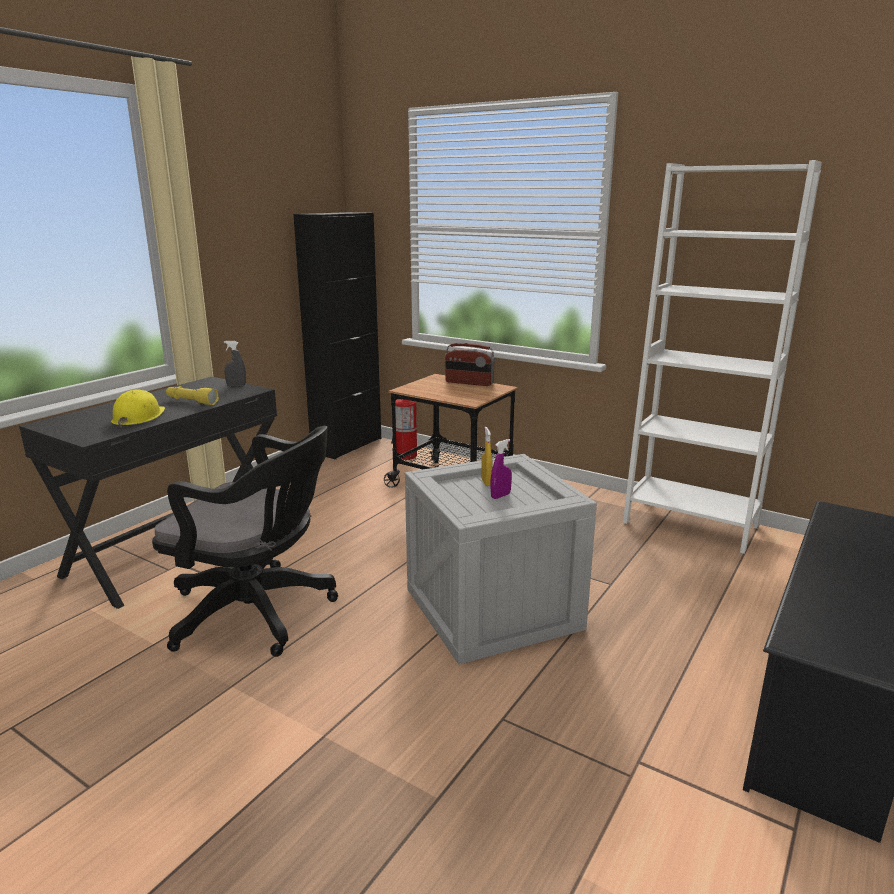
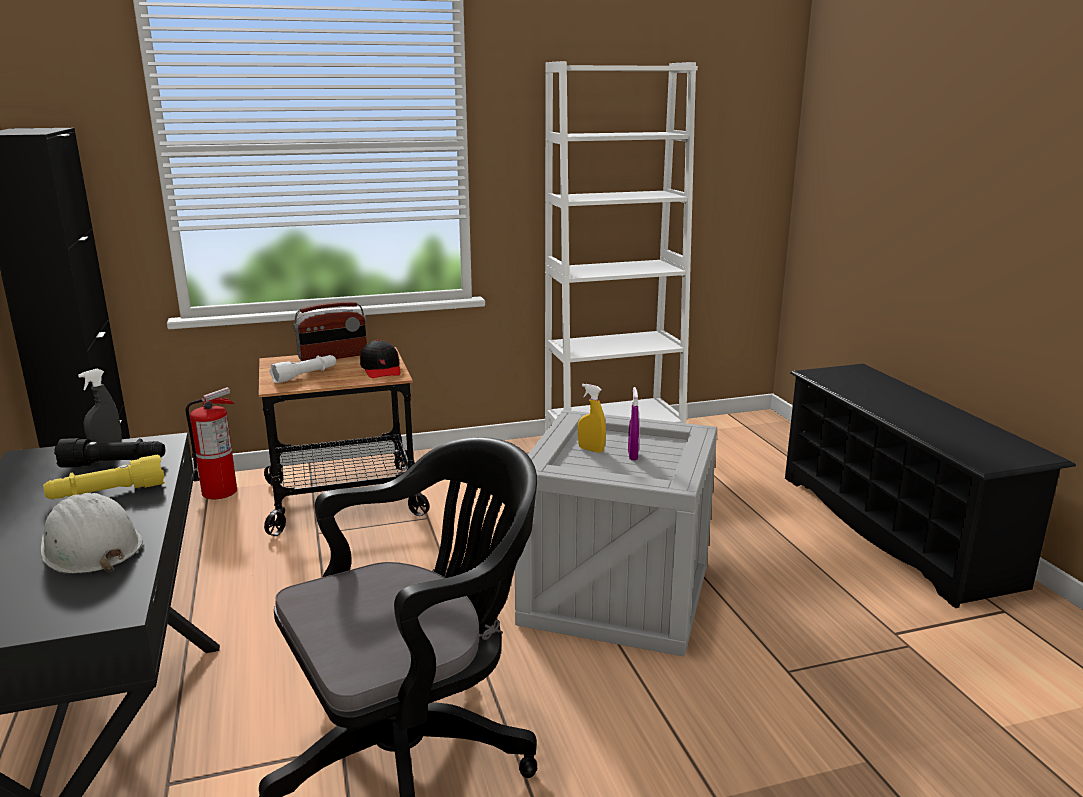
camera: 50 degrees left, 0 degrees up
yellow hard hat [111,389,165,427] -> white hard hat [40,493,143,574]
none -> black flashlight [54,438,165,468]
none -> white flashlight [270,355,336,383]
none -> black cap [360,340,400,378]

